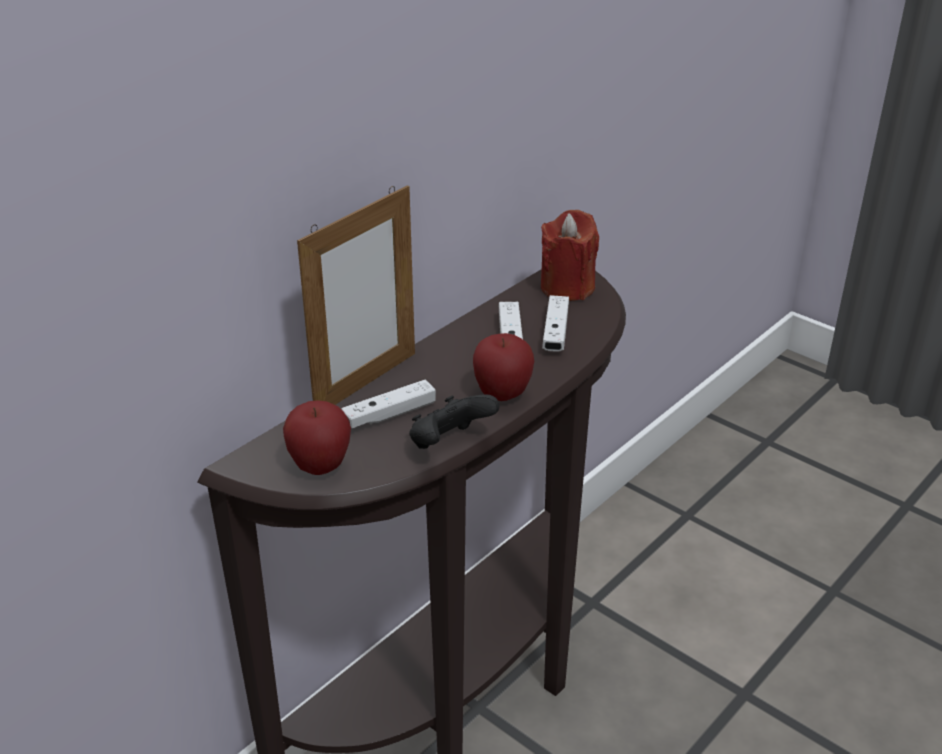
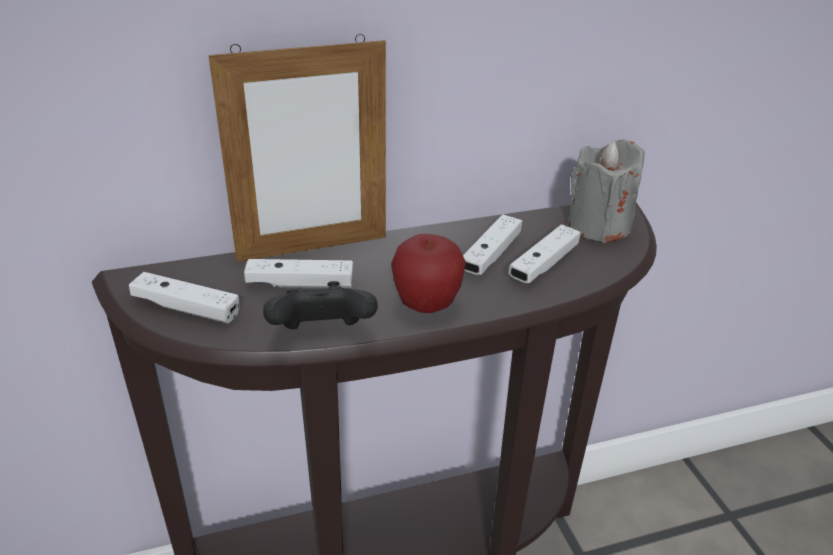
camera: 30 degrees right, 0 degrees up
apple [283,400,351,475] -> white game controller [129,272,240,323]
red candle [541,210,599,301] -> grey candle [569,140,644,243]

